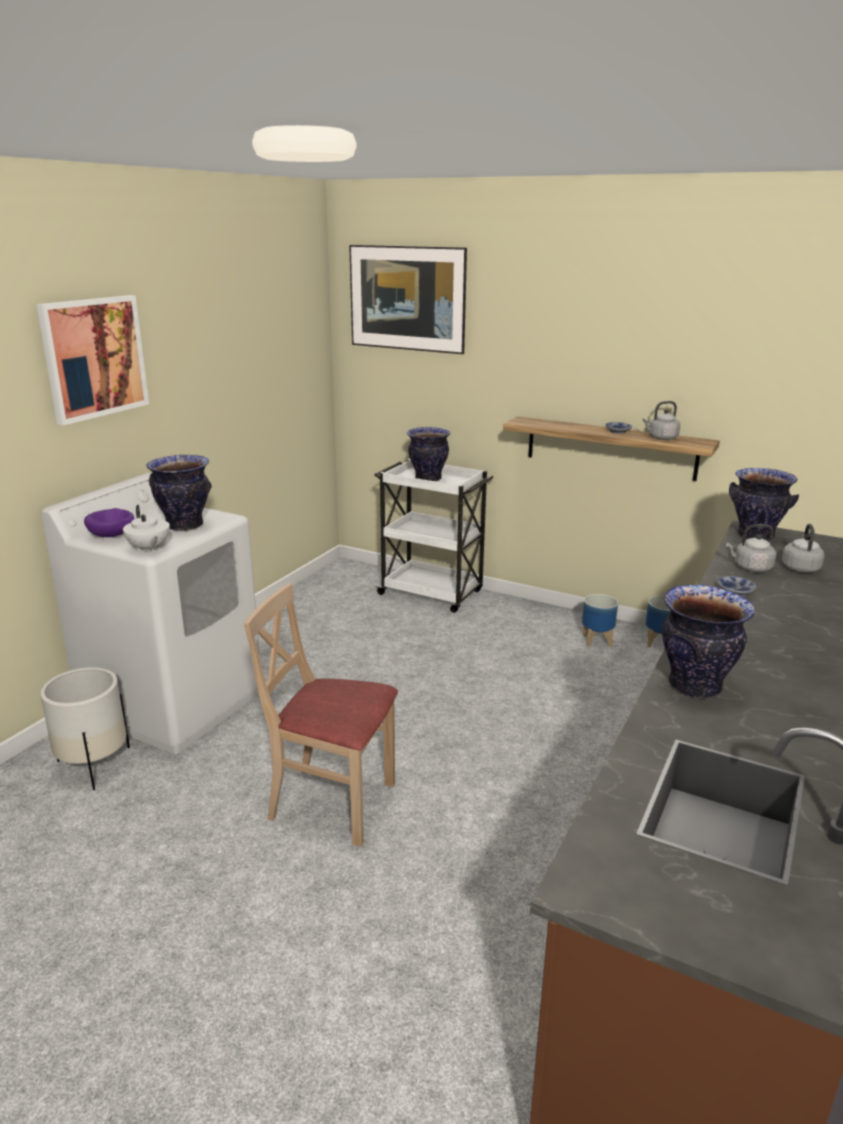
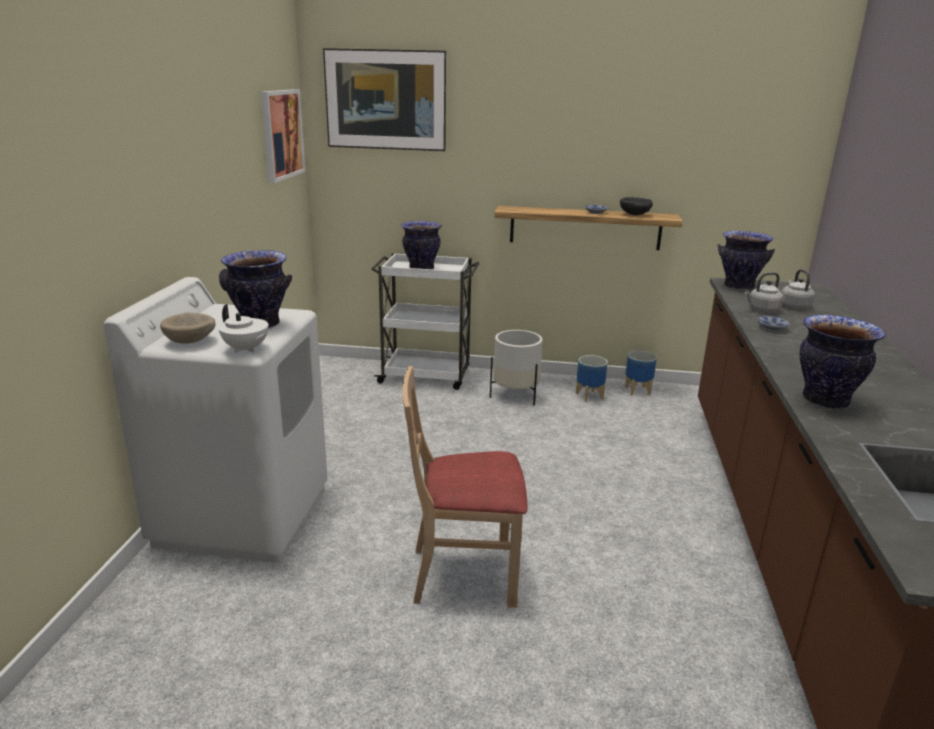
camera: 20 degrees left, 0 degrees up
picture [36,295,149,425] -> picture moved to [261,89,305,183]
white planter [40,667,130,790] -> white planter moved to [490,330,543,405]
purple bowl [84,508,135,537] -> beige bowl [160,312,216,344]
grey kettle [642,401,680,440] -> black bowl [620,197,653,215]

